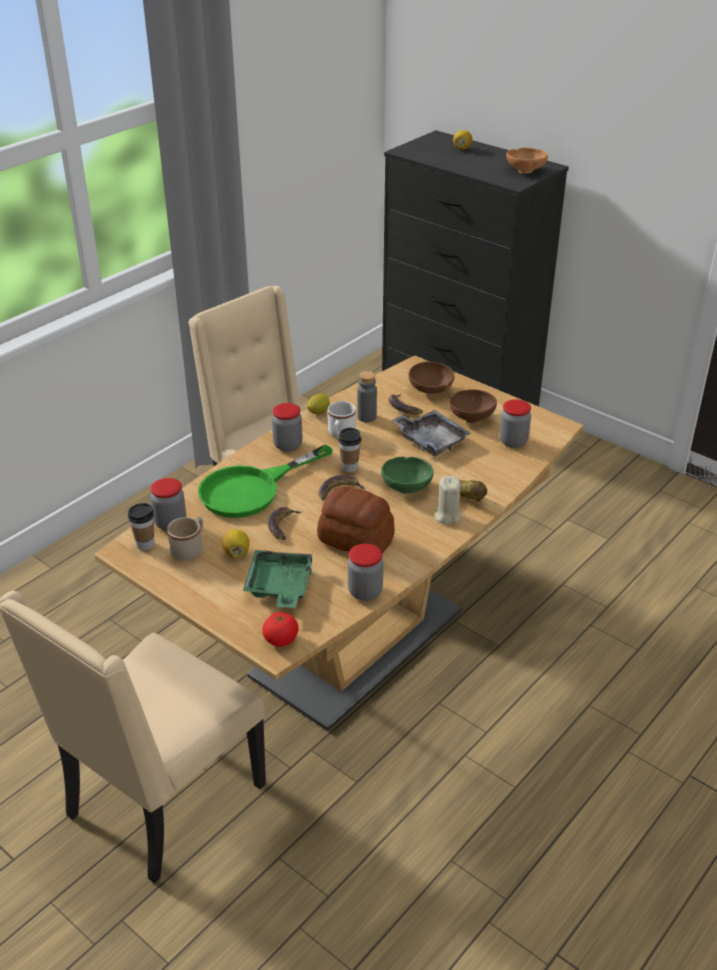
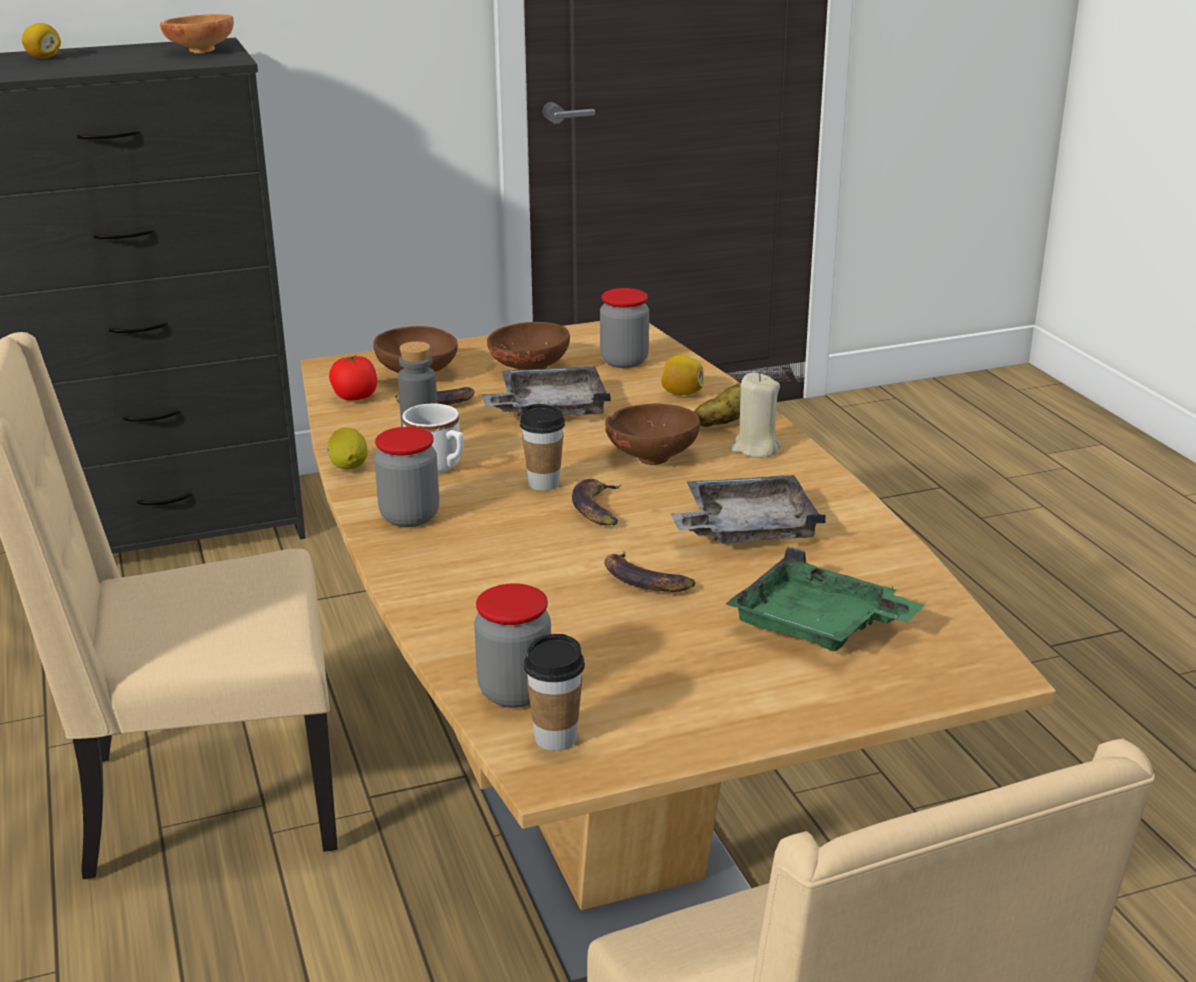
camera: 60 degrees left, 10 degrees down
beige mug [167,517,203,561] -> none
green frying pan [198,444,333,518] -> none
lemon [222,529,250,558] -> lemon moved to [661,355,704,395]
tomato [262,612,299,647] -> tomato moved to [329,355,377,400]
bread [317,486,395,554] -> grey tray [671,475,826,544]
jar [348,544,383,601] -> none
green bowl [381,457,434,494] -> brown bowl [605,403,700,465]

